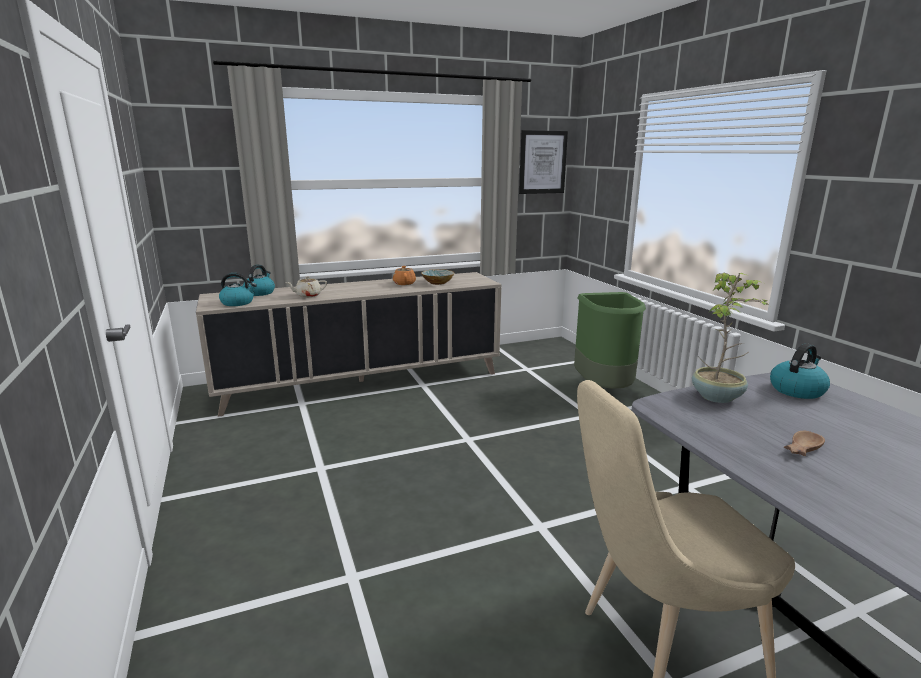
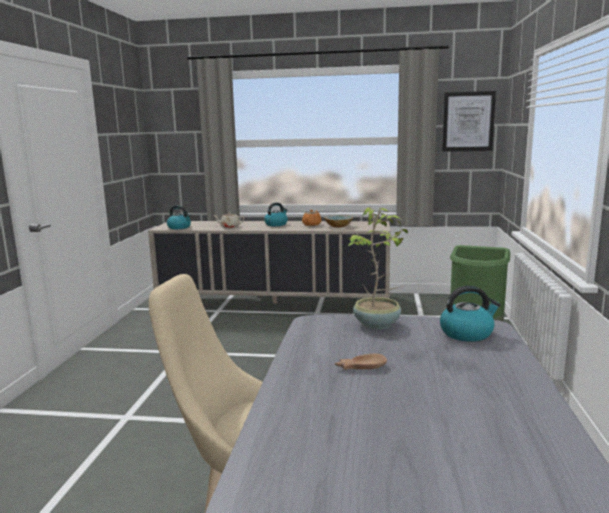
camera: 30 degrees right, 5 degrees down
kettle [243,265,275,296] -> kettle moved to [264,202,288,226]

